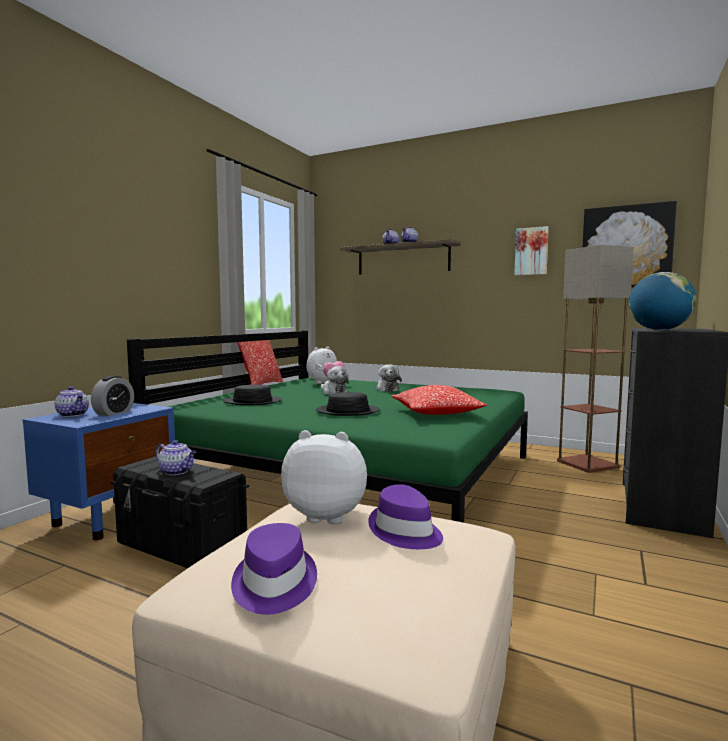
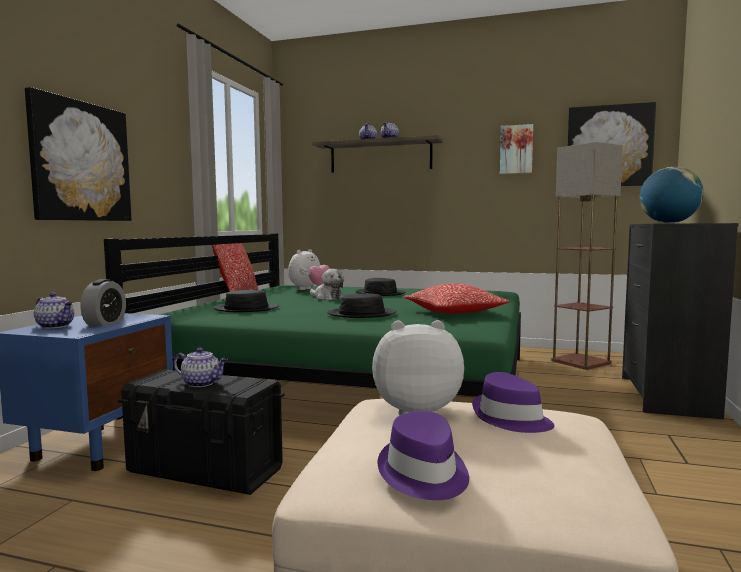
camera: 10 degrees left, 0 degrees up
plush toy [376,364,402,392] -> black hat [355,278,405,296]
none -> picture [25,87,132,221]

